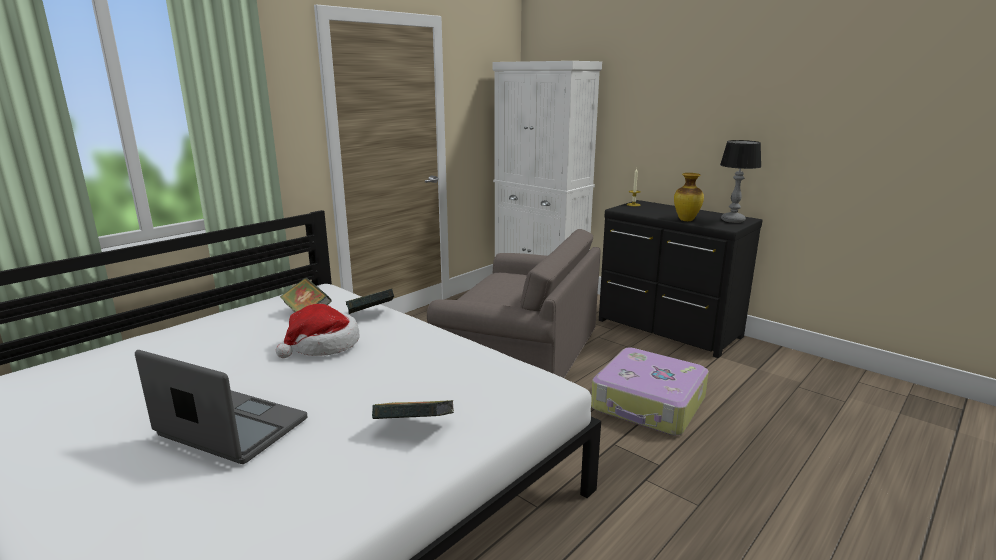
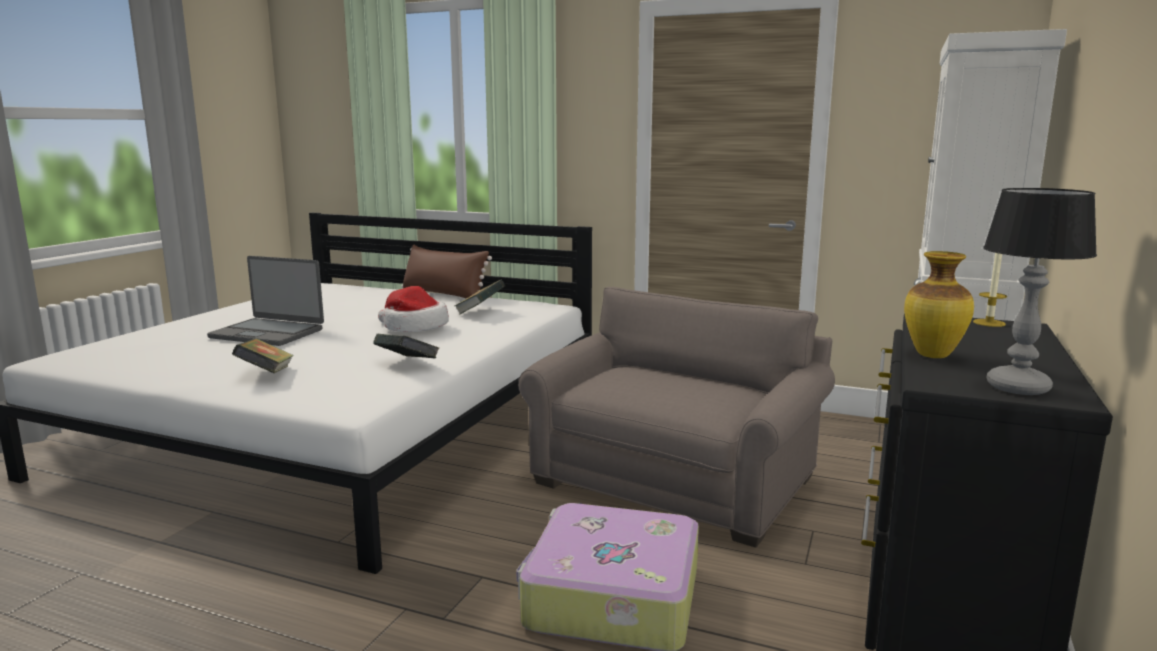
camera: 70 degrees right, 5 degrees down
laptop [135,350,308,464] -> laptop turned 105 degrees clockwise [207,256,324,346]
book [346,289,394,314] -> book moved to [373,334,439,358]
grey armchair [427,229,601,378] -> grey armchair turned 150 degrees counterclockwise [518,287,835,547]
none -> brown pillow [401,245,492,299]

